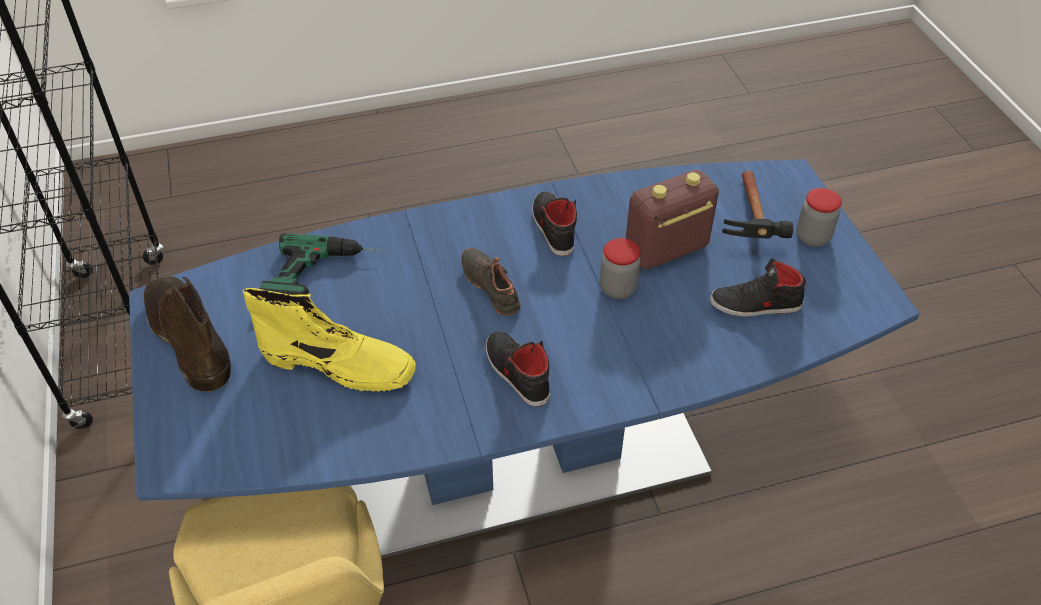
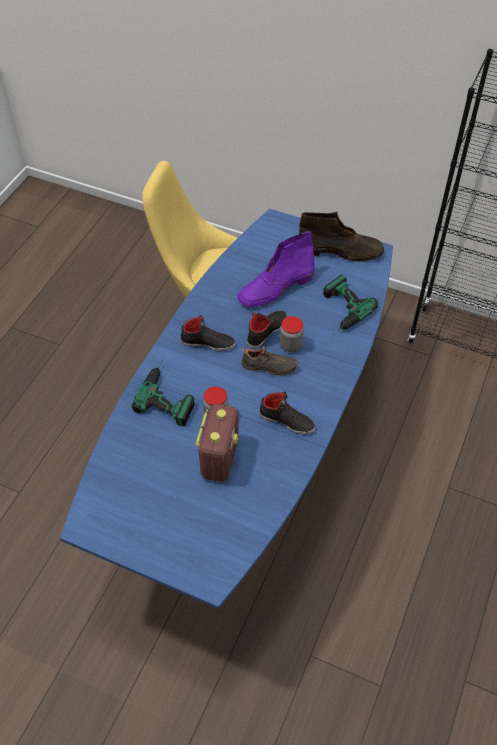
camera: 130 degrees right, 5 degrees up
yellow boot [243,288,416,392] -> purple boot [237,231,315,308]
black shoe [710,258,806,317] -> black shoe moved to [247,310,287,349]
hammer [722,171,793,238] -> none
jar [796,188,842,247] -> jar moved to [280,316,304,352]
none -> power drill [132,359,194,426]

